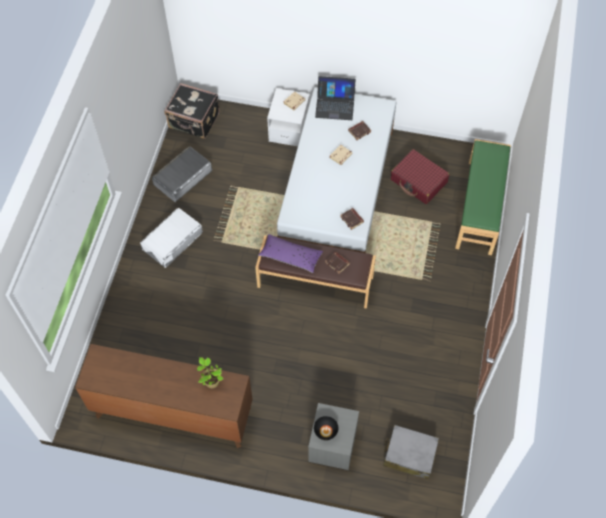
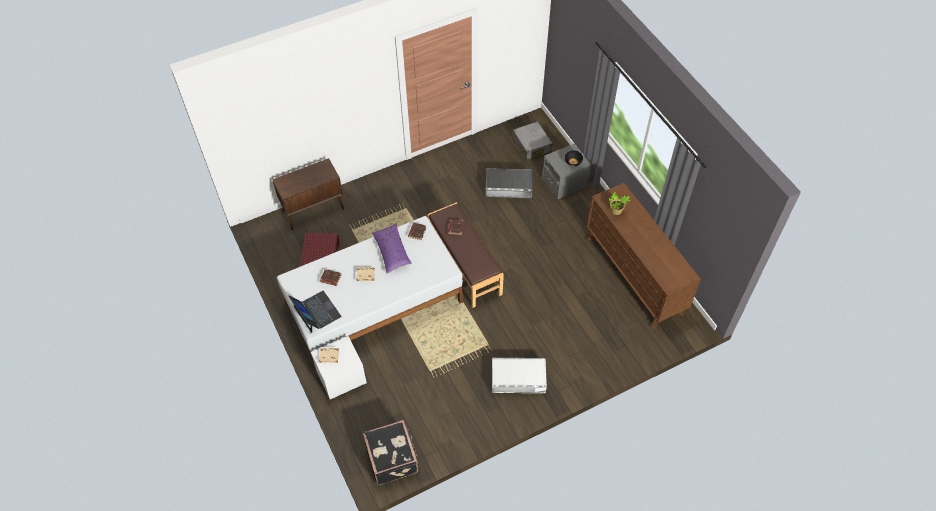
camera: 130 degrees left, 5 degrees down
grey storage box [152,146,212,202] -> grey storage box moved to [485,168,533,198]
purple pillow [258,234,323,273] -> purple pillow moved to [372,223,412,274]
green bench [455,139,511,255] -> brown cabinet [272,158,344,230]

